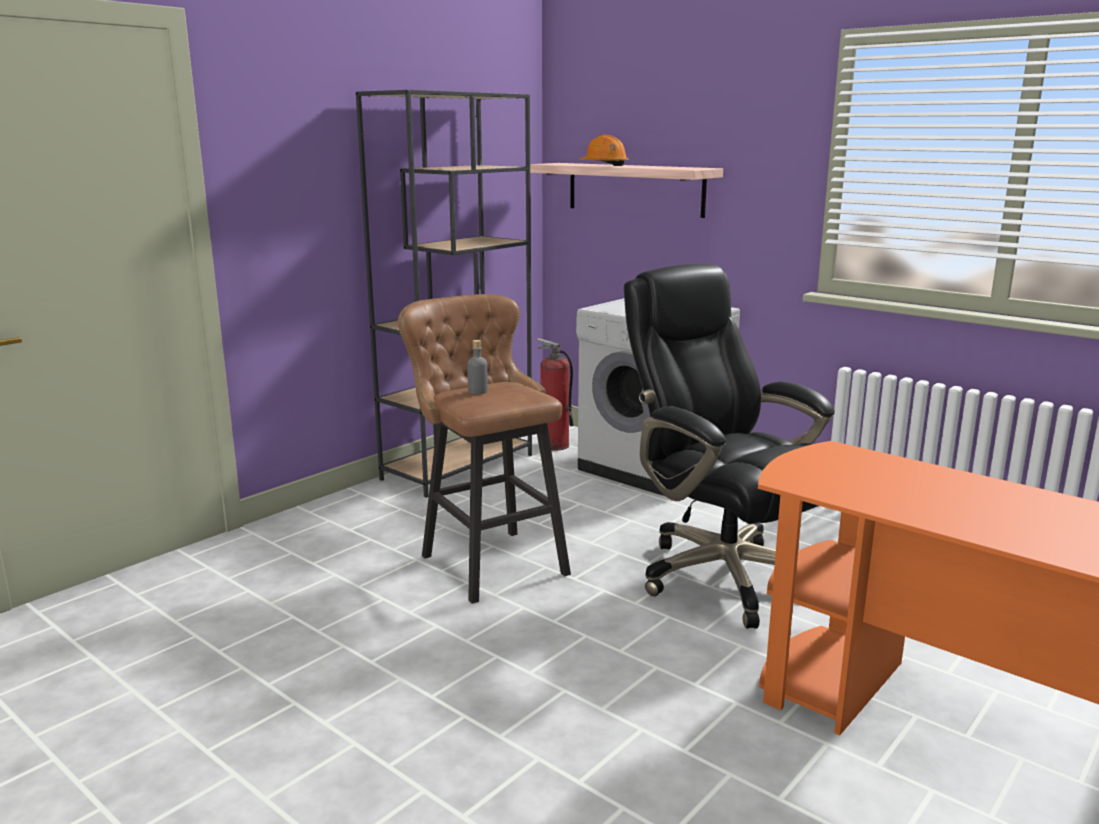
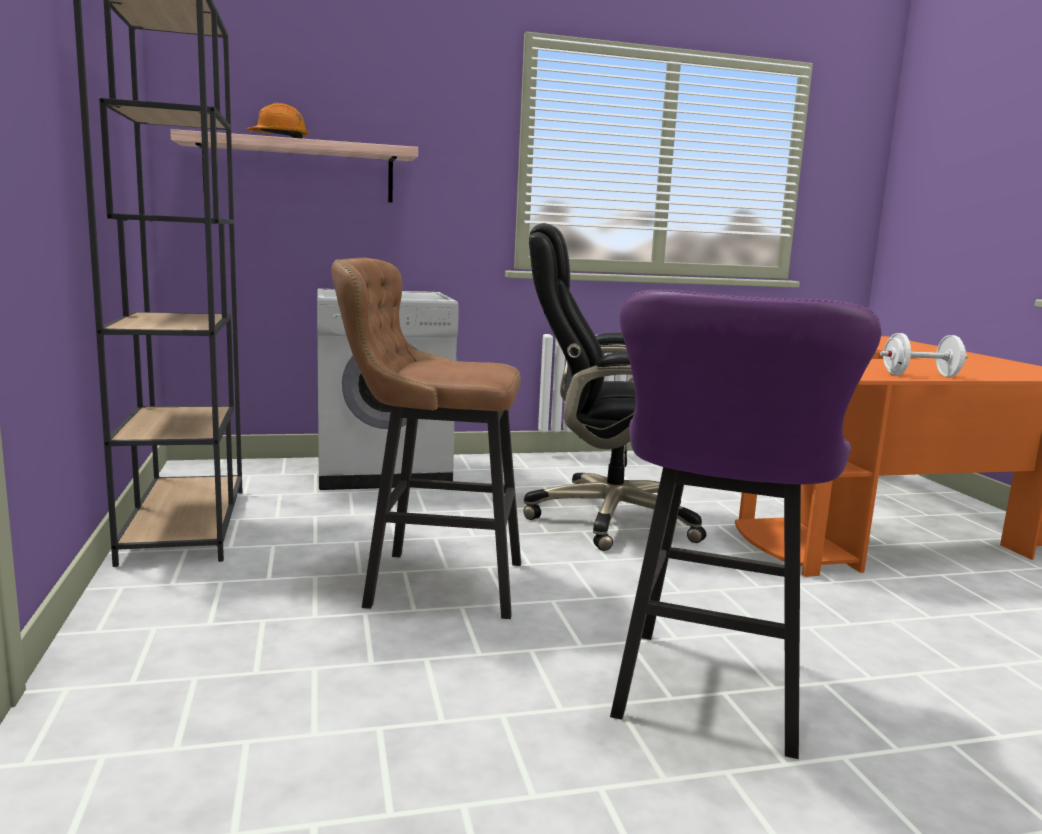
camera: 55 degrees left, 5 degrees down
grey bottle [467,340,488,394] -> none
fire extinguisher [536,338,574,451] -> none
none -> purple stool [610,289,881,759]
none -> white dumbbell [880,333,968,377]

